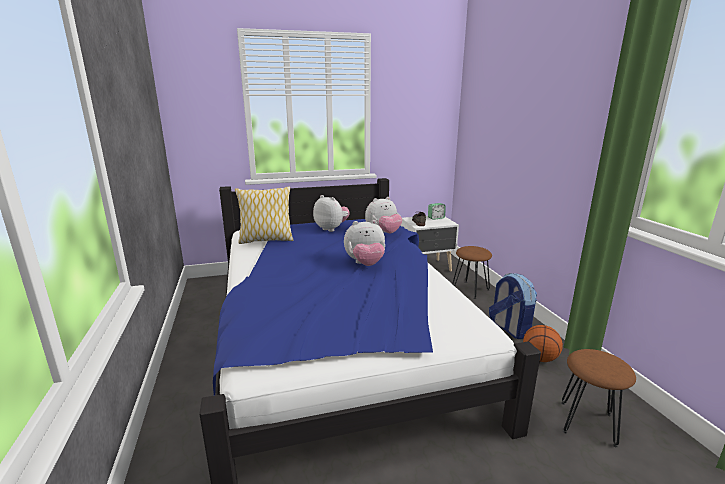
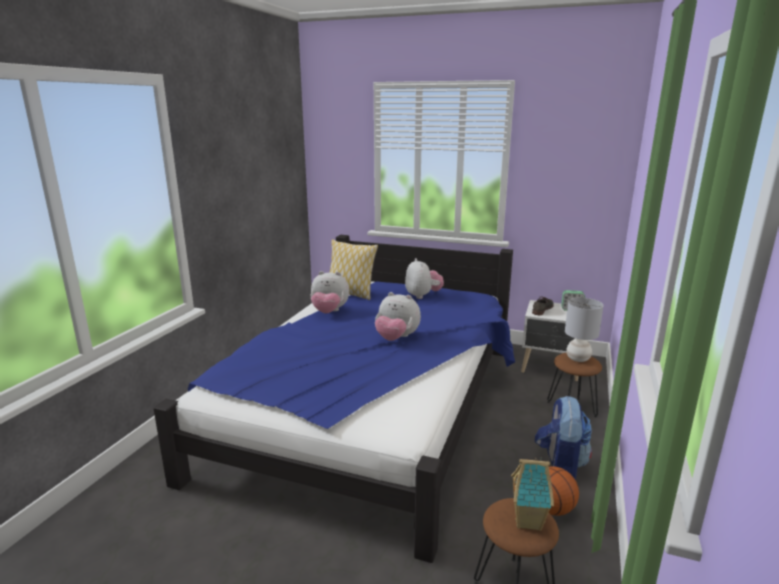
camera: 35 degrees right, 0 degrees up
plush toy [365,197,402,233] -> plush toy moved to [311,271,349,313]
none -> toy house [511,456,554,531]
none -> grey table lamp [565,298,603,362]

